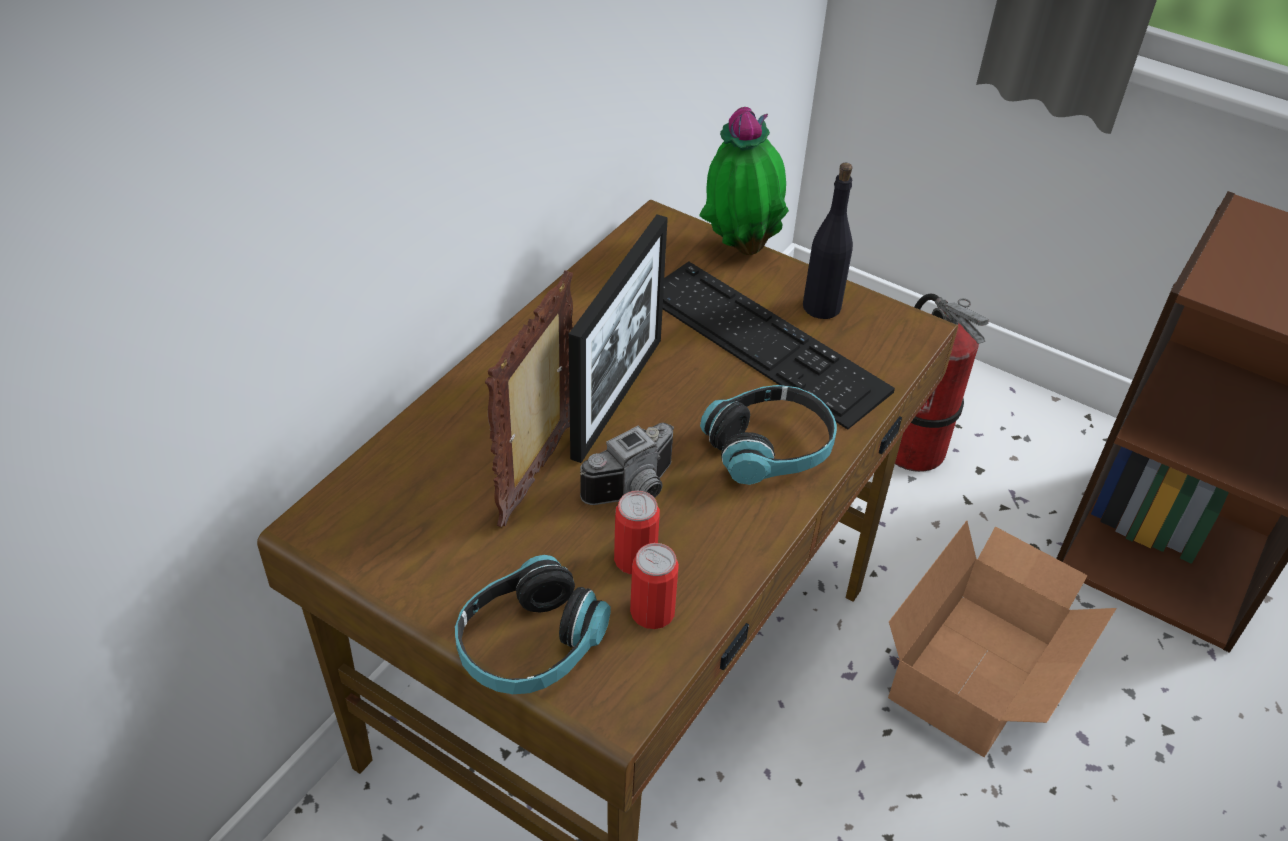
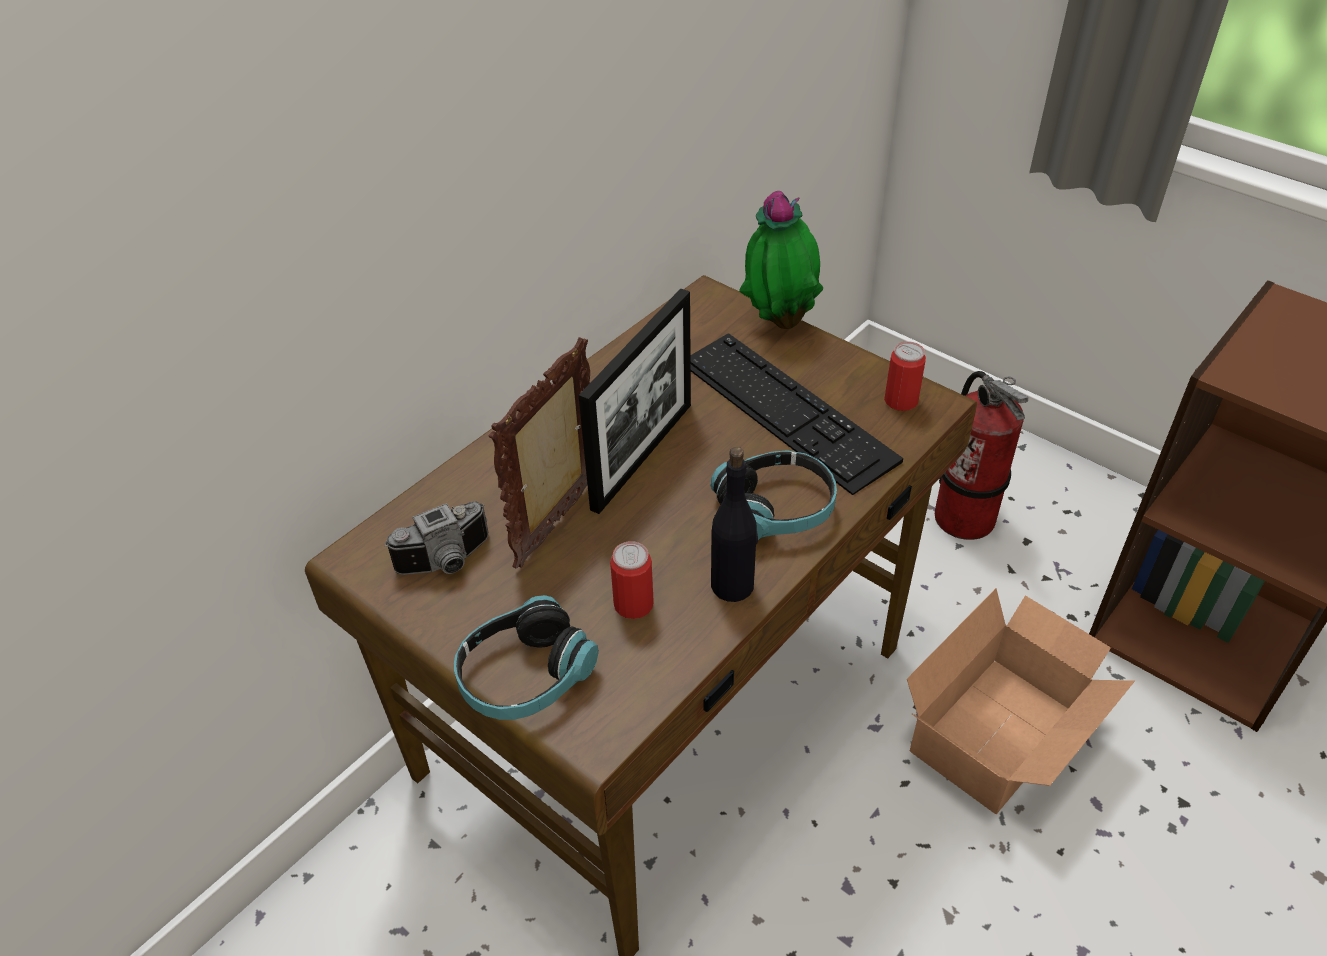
camera: 10 degrees right, 0 degrees up
camera [580,423,674,505] -> camera moved to [385,501,488,575]
can [630,543,679,629] -> can moved to [884,341,926,411]
black bottle [803,163,853,319] -> black bottle moved to [711,447,758,602]

